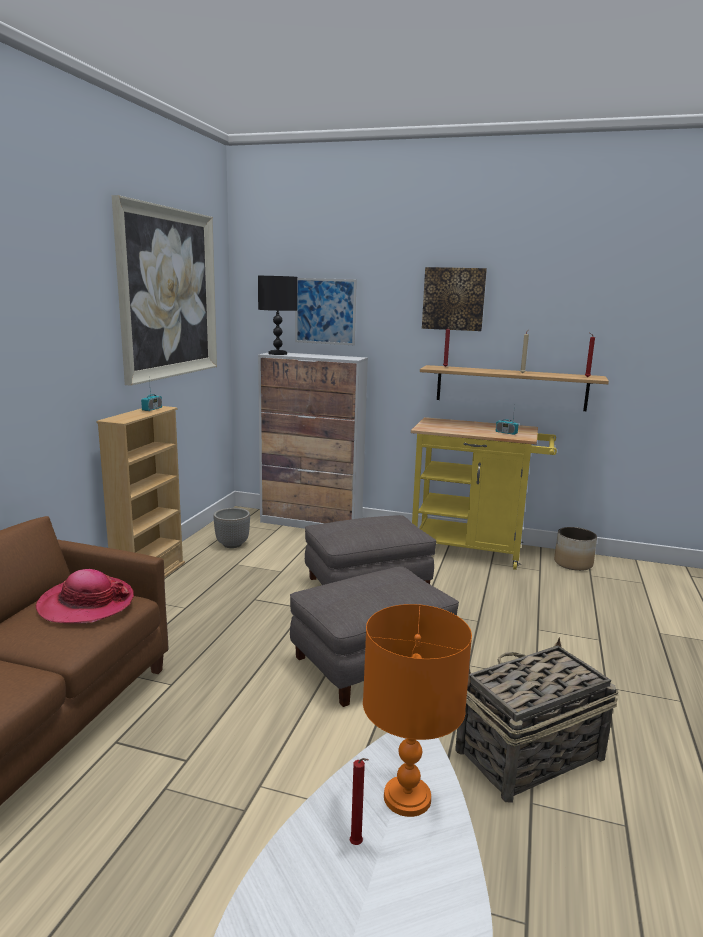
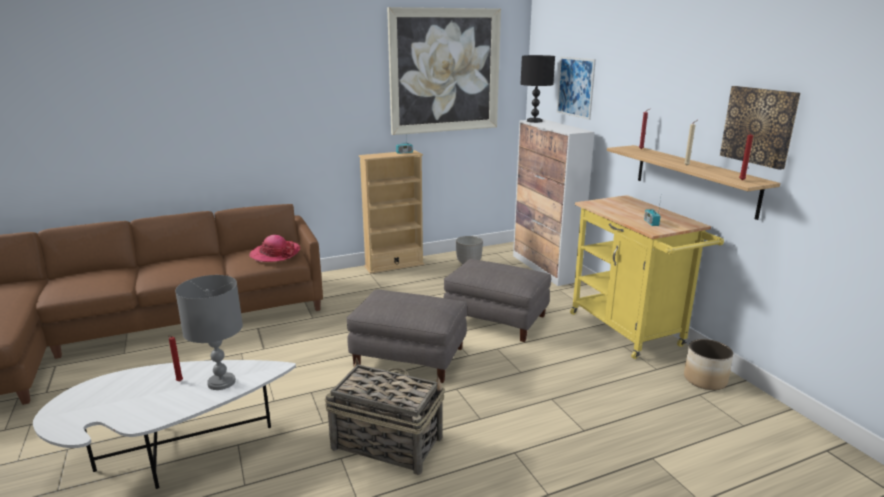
camera: 50 degrees right, 5 degrees up
orange table lamp [363,604,472,817] -> grey table lamp [175,275,243,390]
picture [422,267,487,331] -> picture moved to [720,86,800,170]

